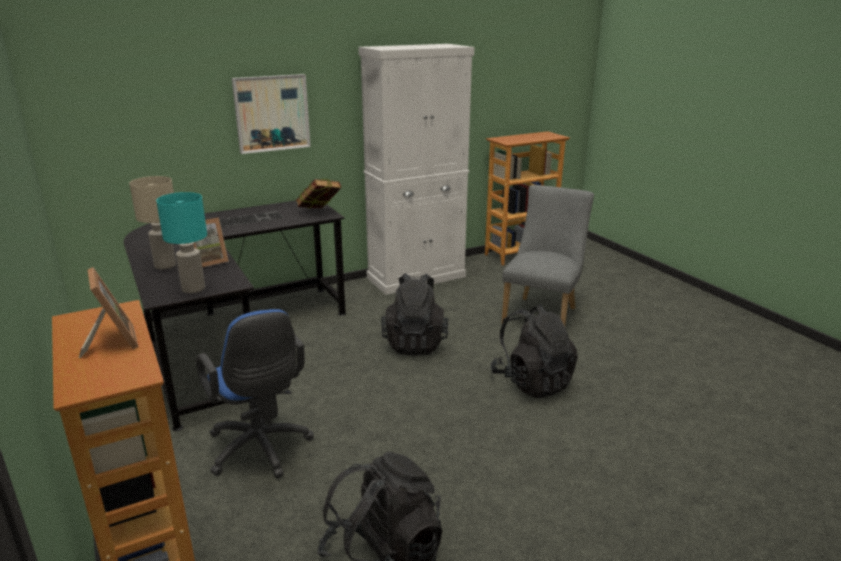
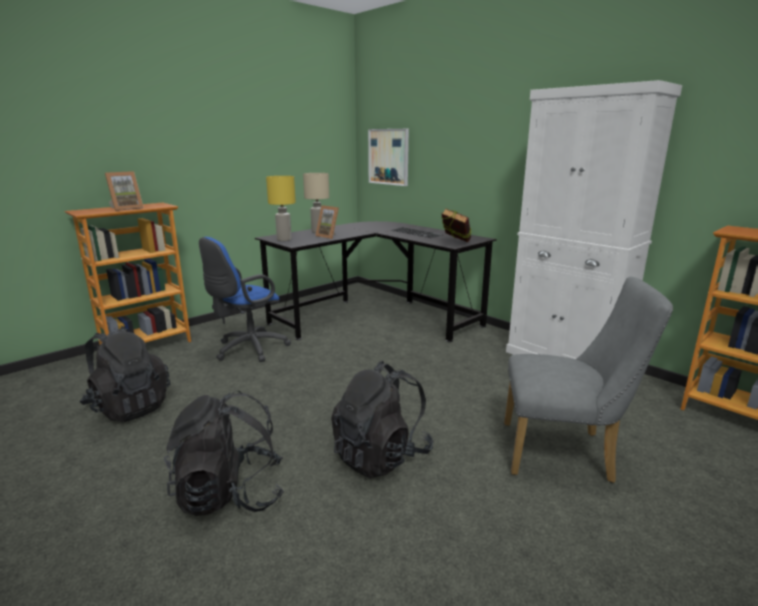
camera: 75 degrees right, 5 degrees down
turquoise table lamp [156,192,207,293] -> yellow table lamp [266,176,296,241]
picture [232,74,311,154] -> picture moved to [368,129,409,186]
black backpack [381,273,449,356] -> black backpack moved to [164,391,284,516]

